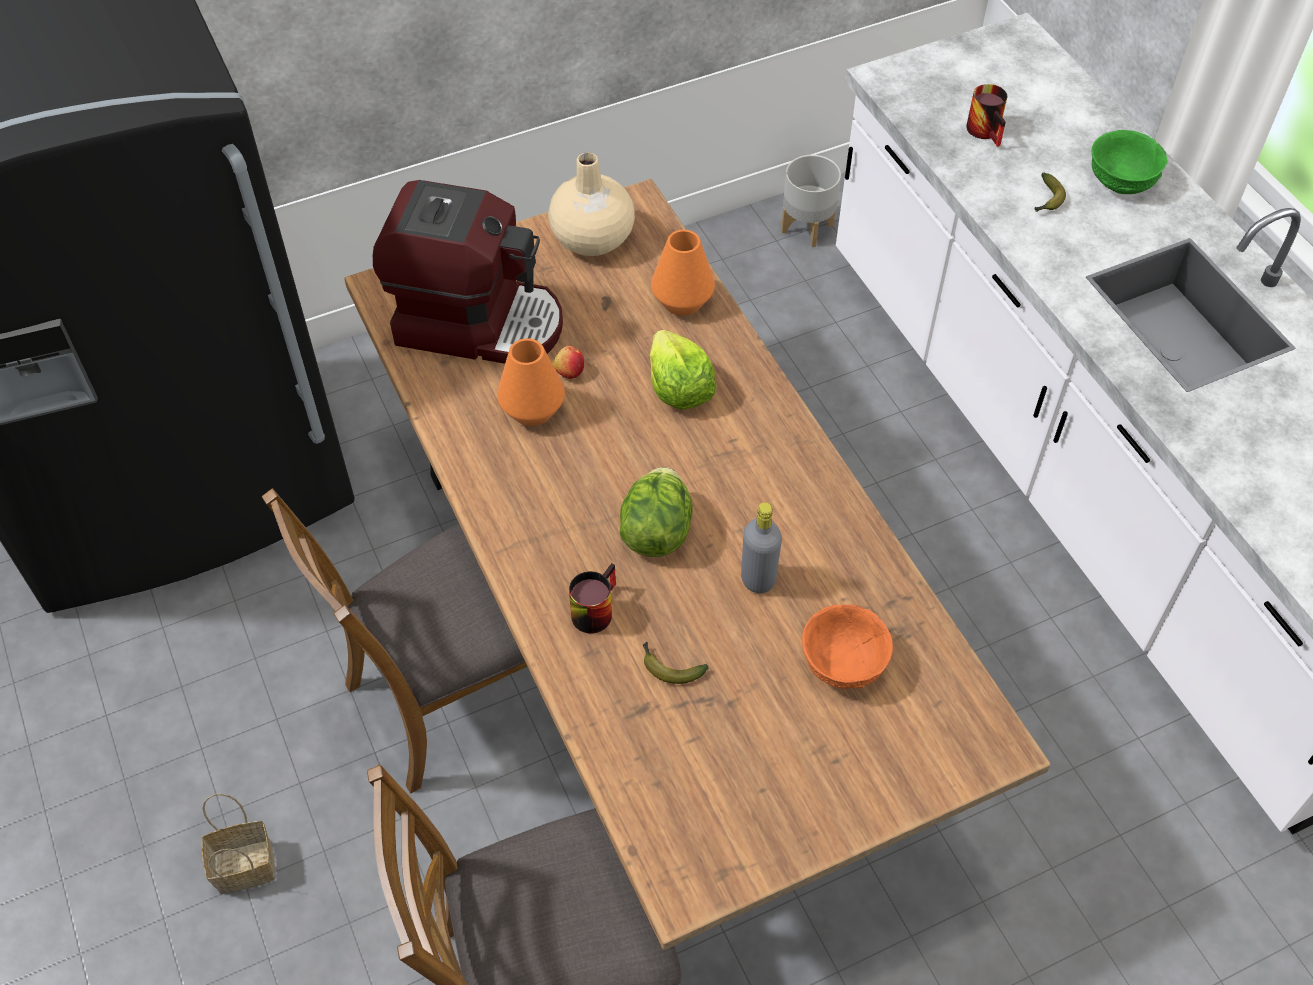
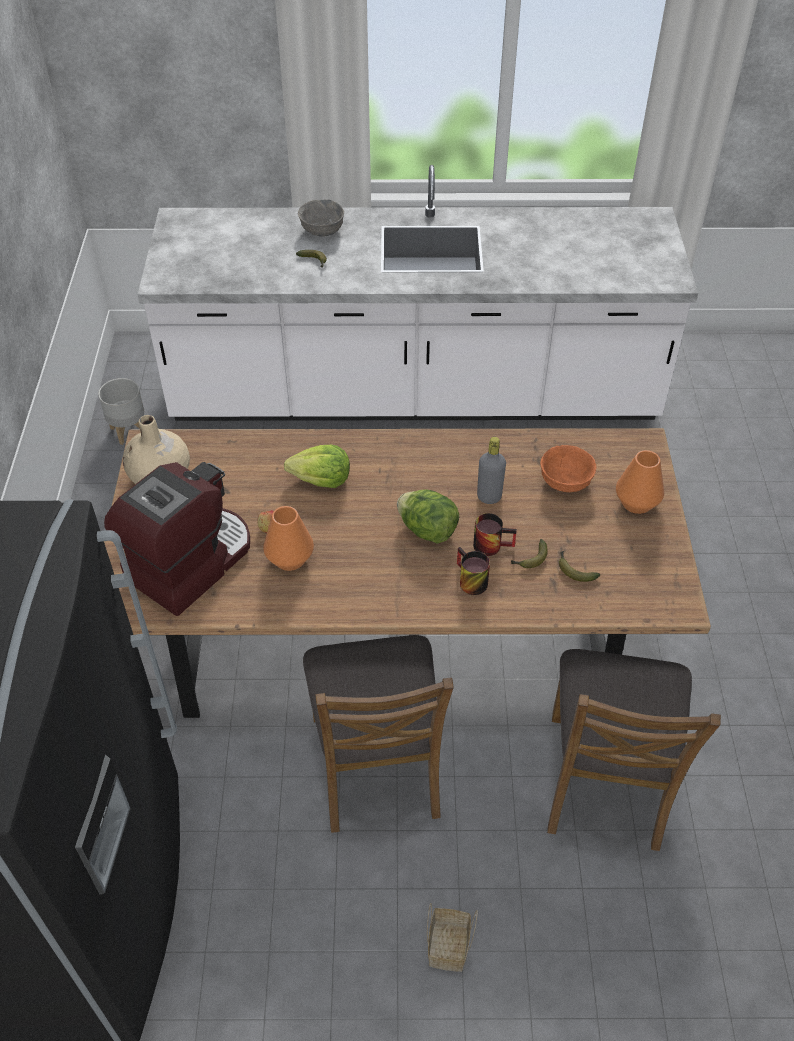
camera: 65 degrees left, 5 degrees down
orange vase [651,229,715,316] -> orange vase moved to [616,450,664,514]
mug [966,84,1007,147] -> mug moved to [473,513,517,556]
green bowl [1091,130,1167,194] -> grey bowl [298,200,344,237]
none -> banana [559,551,600,582]

